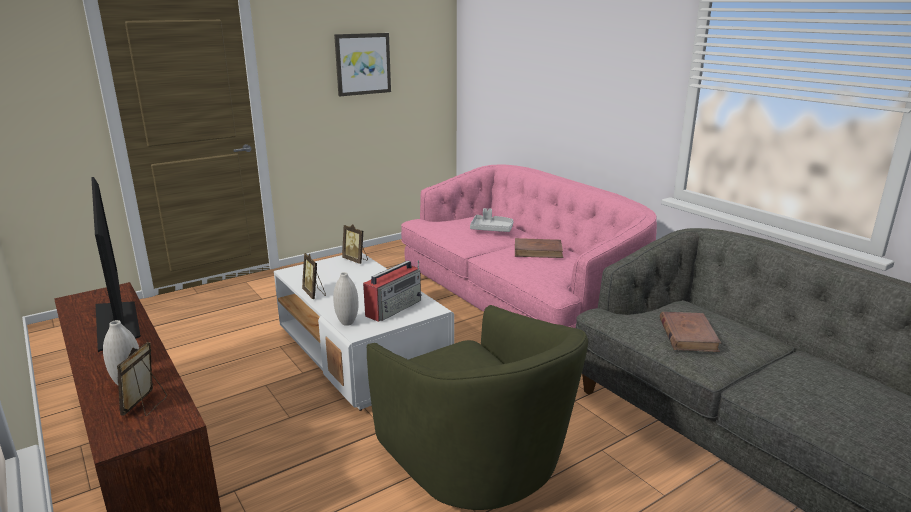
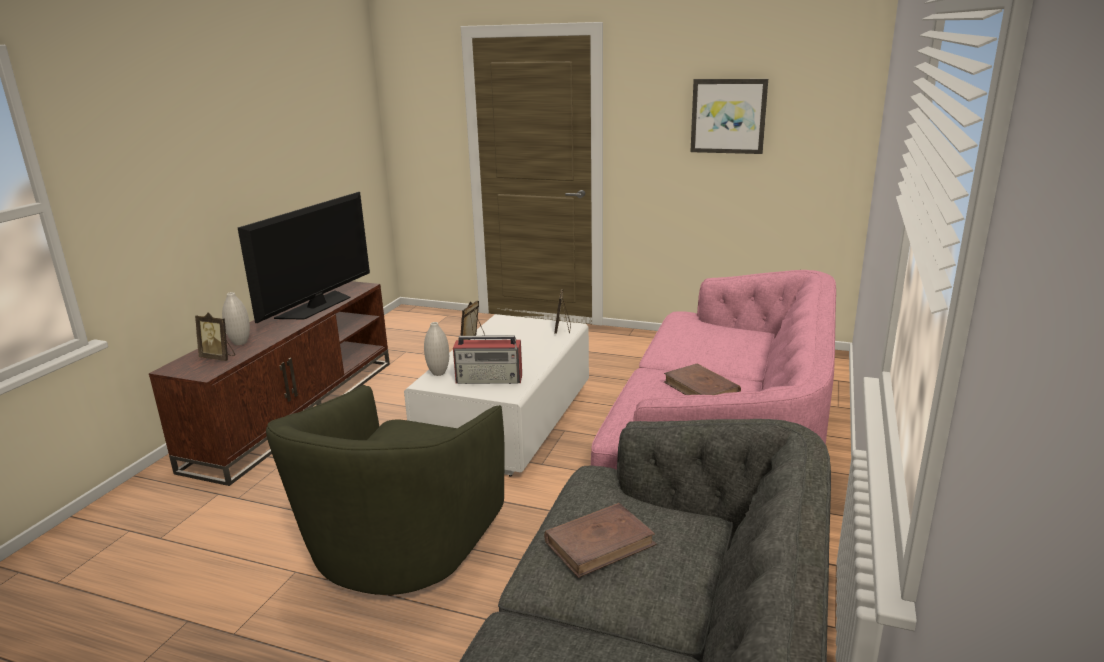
camera: 55 degrees right, 0 degrees up
picture frame [117,342,167,416] -> picture frame turned 135 degrees counterclockwise [195,312,235,361]
grey tray [470,208,513,232] -> none

